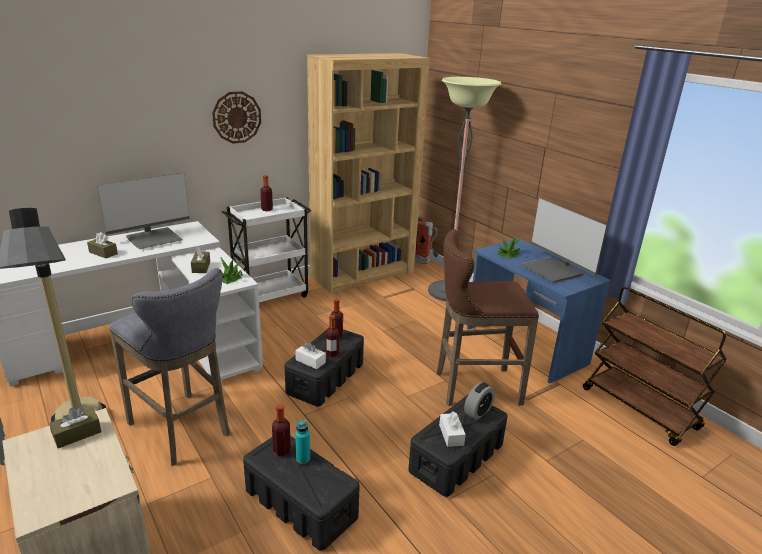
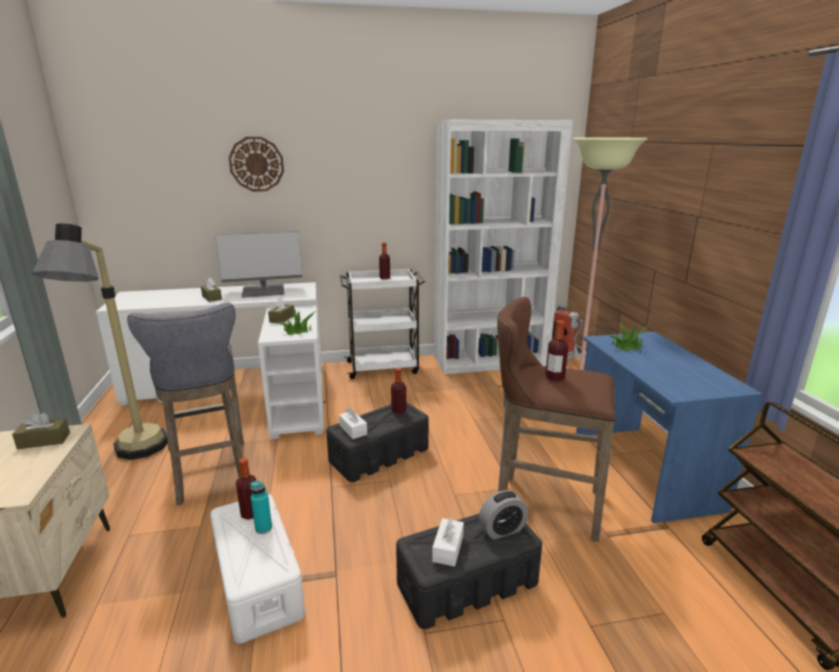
camera: 25 degrees right, 5 degrees down
wall clock [212,91,261,144] -> wall clock moved to [229,137,284,192]
black storage box [243,436,360,550] -> white storage box [210,494,305,644]
brown bookcase [307,53,430,294] -> white bookcase [434,120,573,374]
bottle [325,315,339,357] -> bottle moved to [545,320,568,382]
monitor [520,198,607,282] -> none

